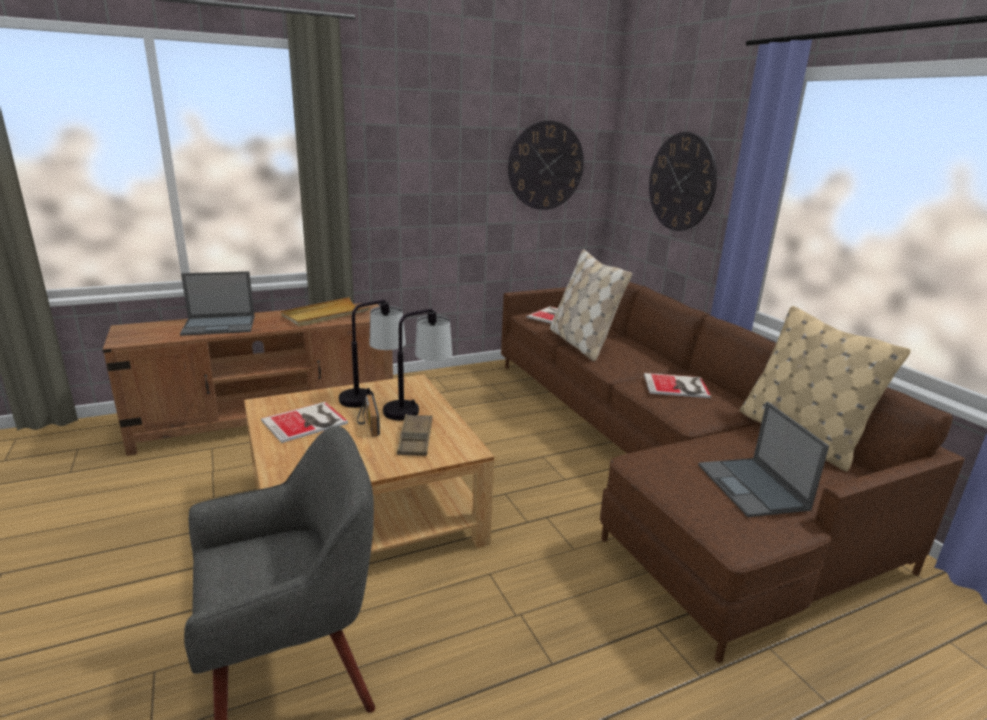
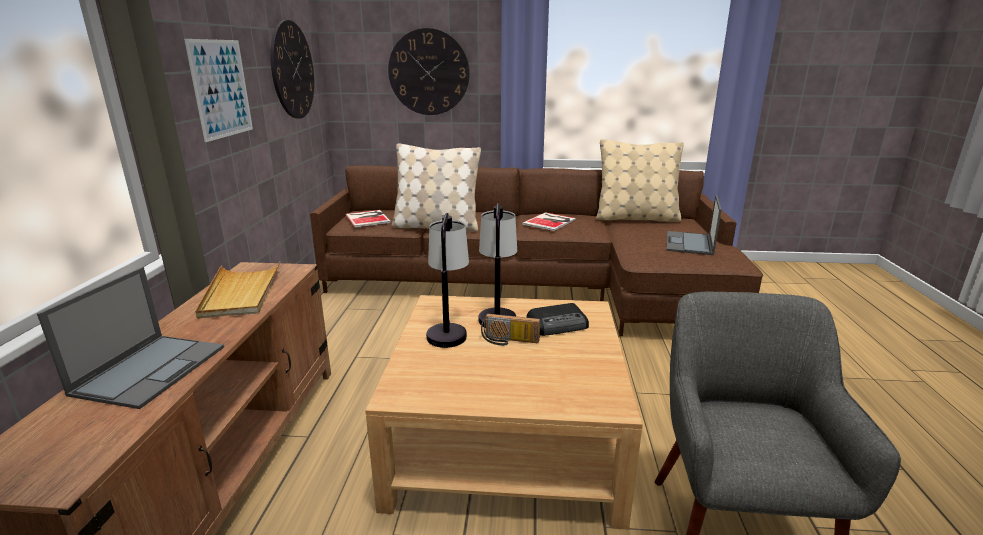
camera: 60 degrees left, 0 degrees up
book [261,402,348,443] -> none
brown tray [397,414,432,456] -> radio [526,303,589,336]
laptop [698,402,829,517] -> laptop turned 90 degrees clockwise [667,194,722,255]
none -> picture [184,39,253,142]

